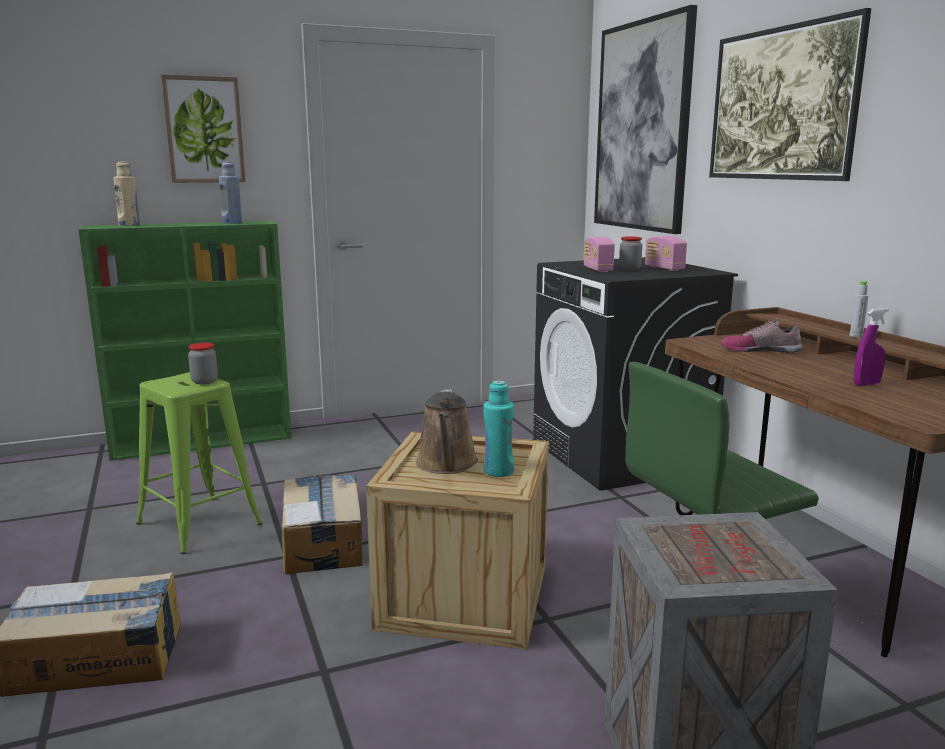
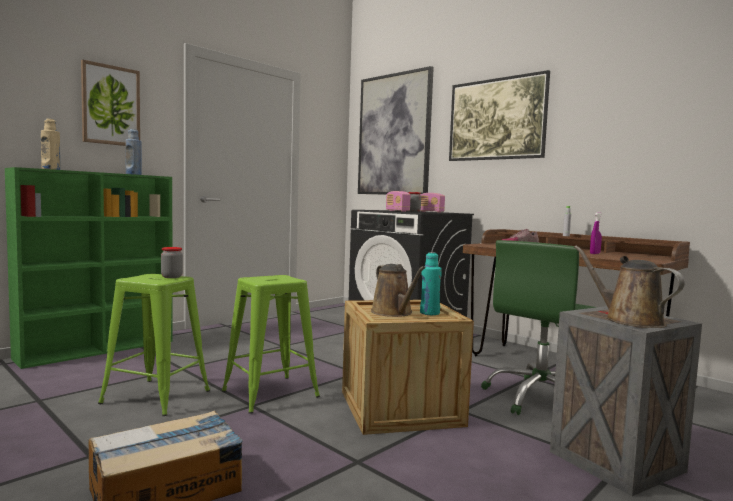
camera: 25 degrees left, 10 degrees down
cardboard box [282,474,363,574] -> green stool [222,275,320,414]
none -> brown watering can [574,246,685,328]

